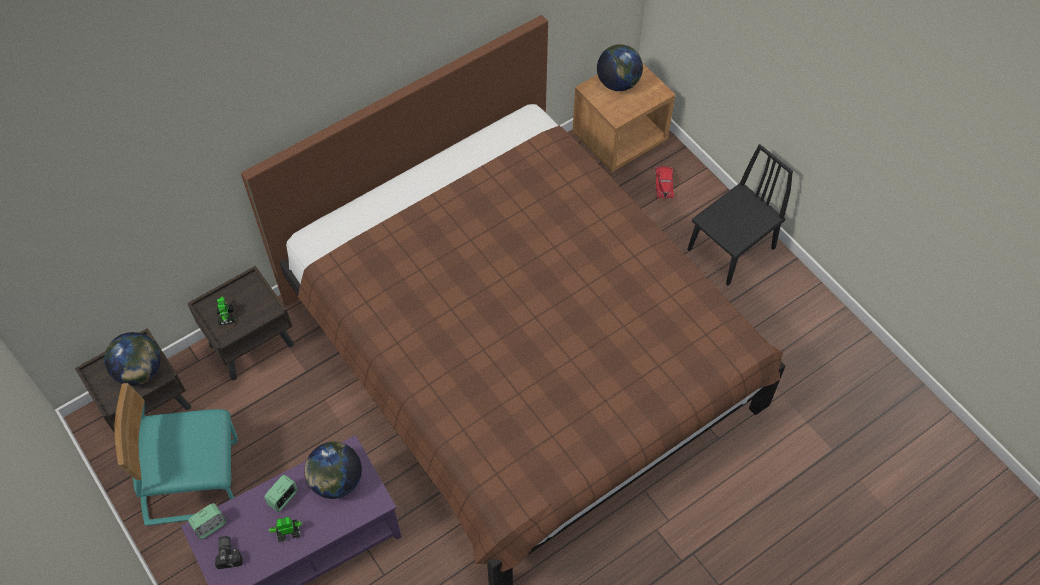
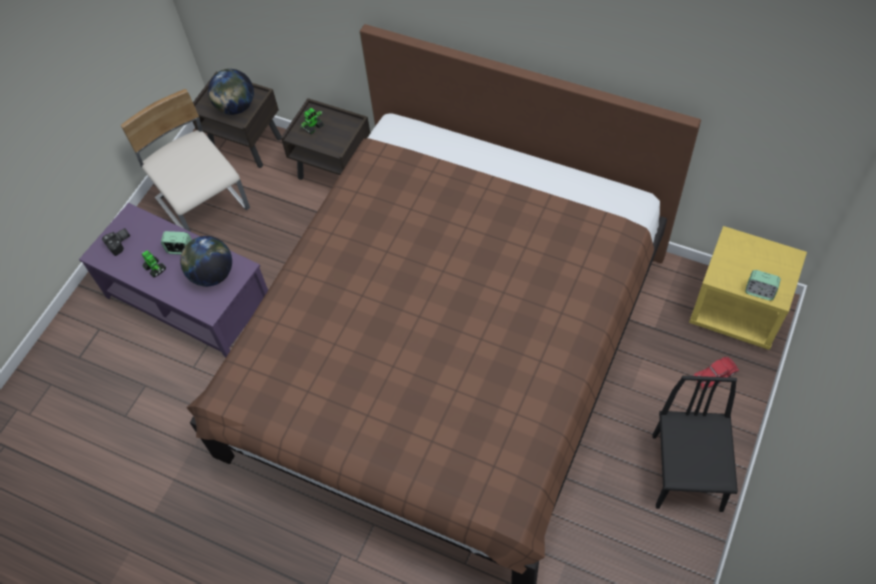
camera: 65 degrees right, 0 degrees up
turquoise chair [115,383,237,526] -> beige chair [121,89,250,232]
alarm clock [188,503,226,539] -> alarm clock moved to [745,270,781,300]
brown nightstand [572,62,675,173] -> yellow nightstand [689,226,807,350]
globe [597,44,643,91] -> none
black chair [687,144,793,286] -> black chair turned 105 degrees counterclockwise [652,376,738,512]

